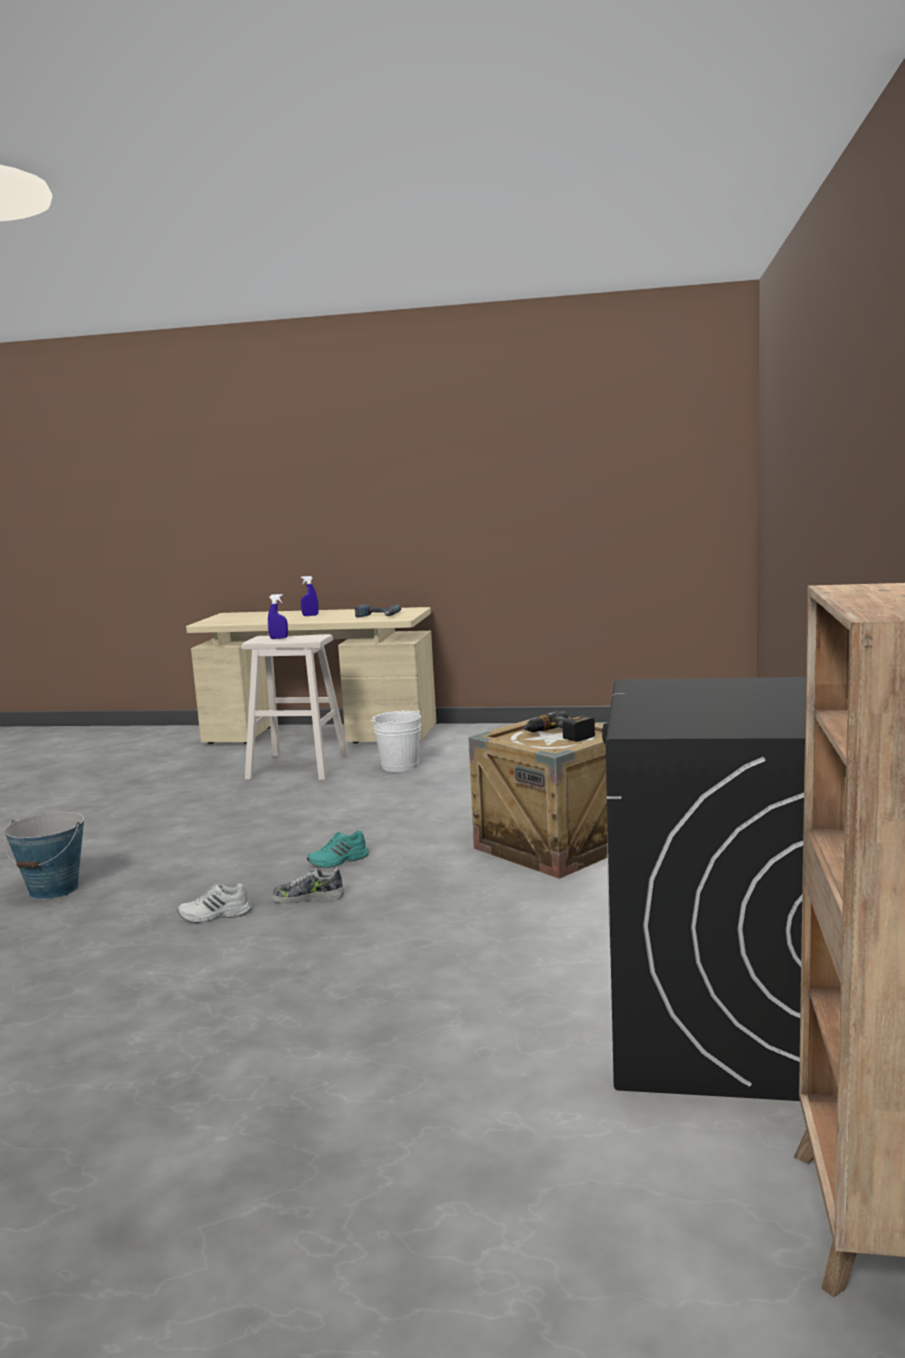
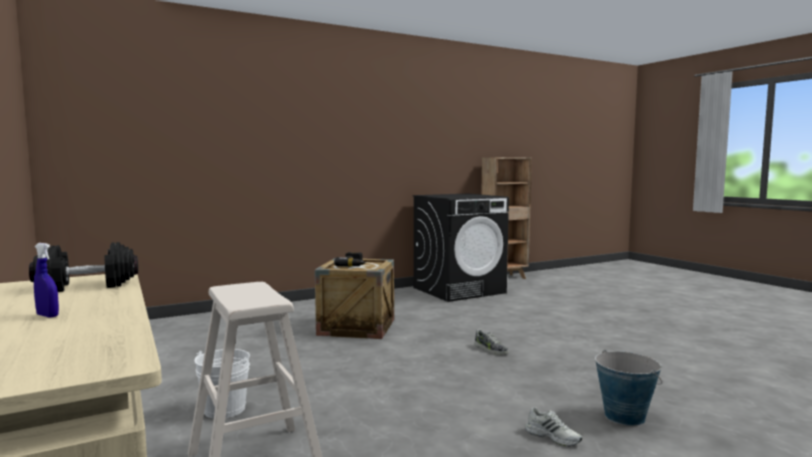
camera: 130 degrees left, 5 degrees down
white shoe [177,883,252,923] -> white shoe moved to [525,407,582,446]
blue spray bottle [268,594,288,639] -> none
turquoise shoe [307,830,369,868] -> none
power drill [354,604,401,618] -> black dumbbell [29,242,138,292]

